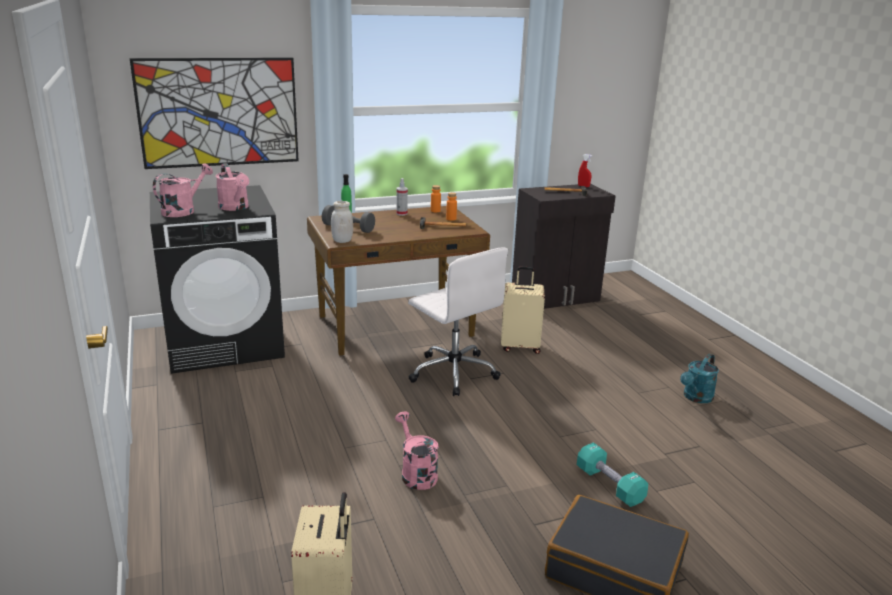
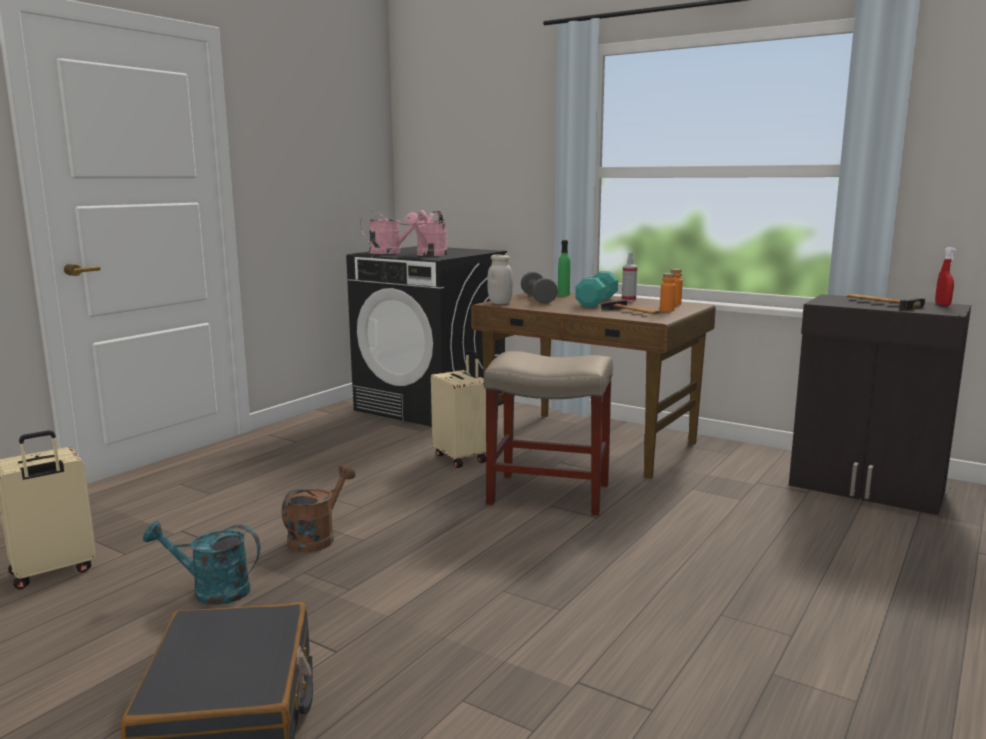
camera: 55 degrees right, 10 degrees down
picture [129,58,299,169] -> none
pink watering can [395,412,439,490] -> brown watering can [282,464,355,553]
white office chair [408,247,508,396] -> beige stool [484,351,613,516]
beige suitcase [501,266,545,354] -> beige suitcase moved to [431,350,486,468]
turquoise dumbbell [577,443,648,507] -> turquoise dumbbell moved to [575,271,618,307]
turquoise watering can [680,354,719,403] -> turquoise watering can moved to [143,521,260,605]

